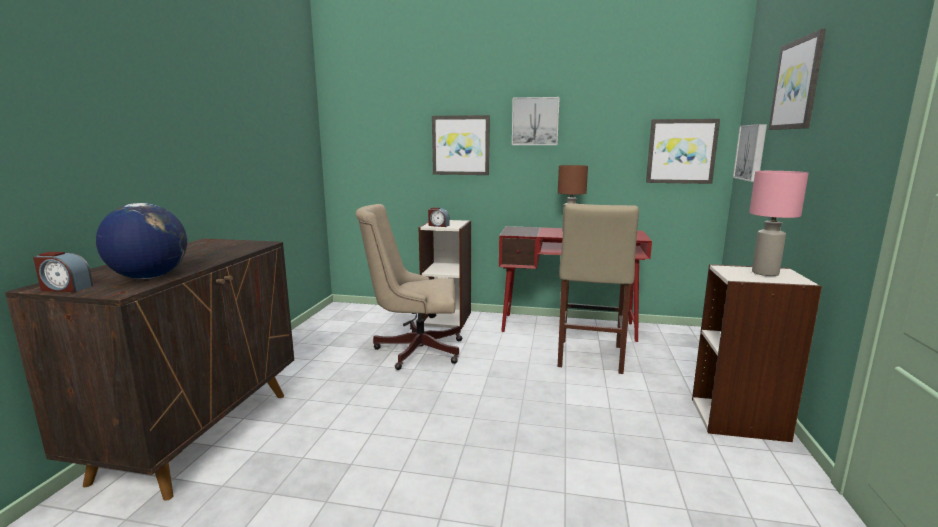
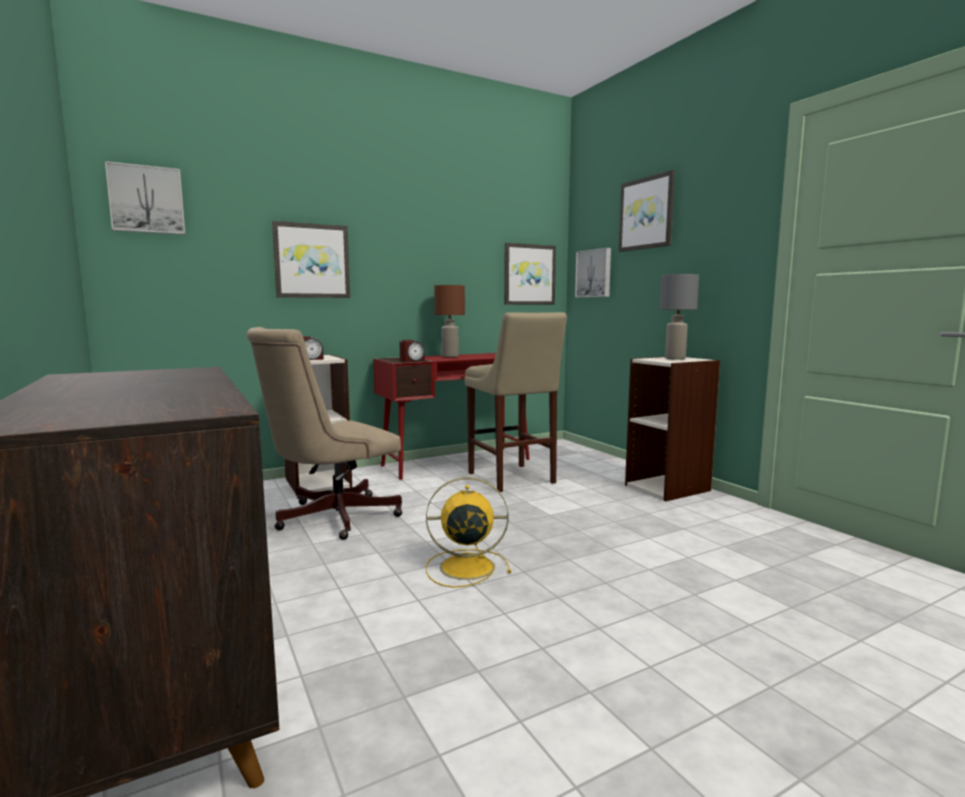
camera: 40 degrees left, 5 degrees down
alarm clock [33,252,93,292] -> alarm clock moved to [400,340,425,362]
globe [96,203,187,279] -> none
picture [512,97,560,145] -> picture moved to [105,161,185,235]
pink table lamp [749,171,809,276] -> grey table lamp [659,274,699,360]
none -> yellow fan [426,477,511,588]

